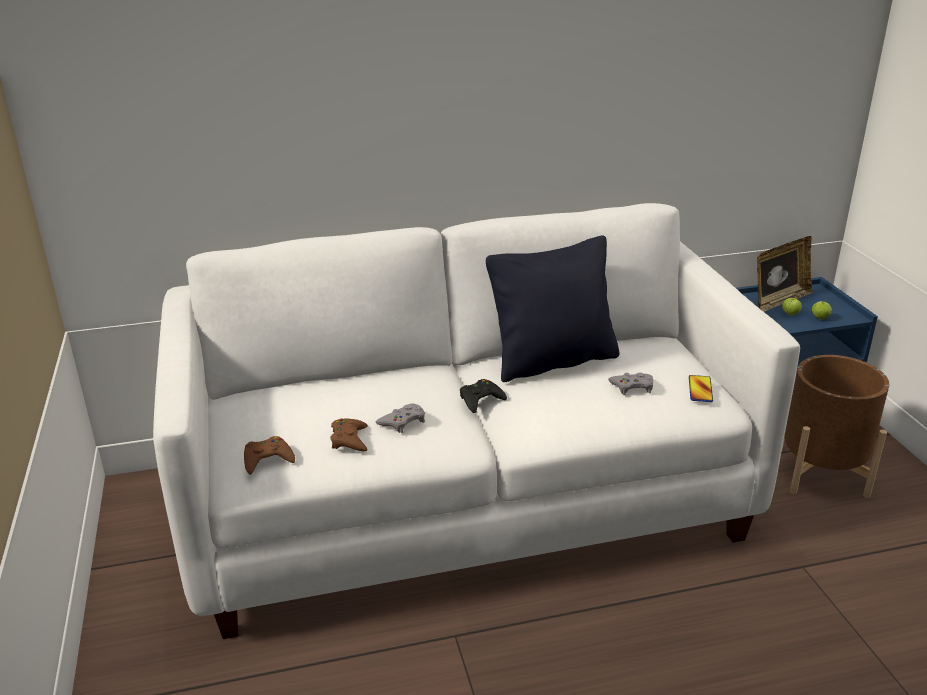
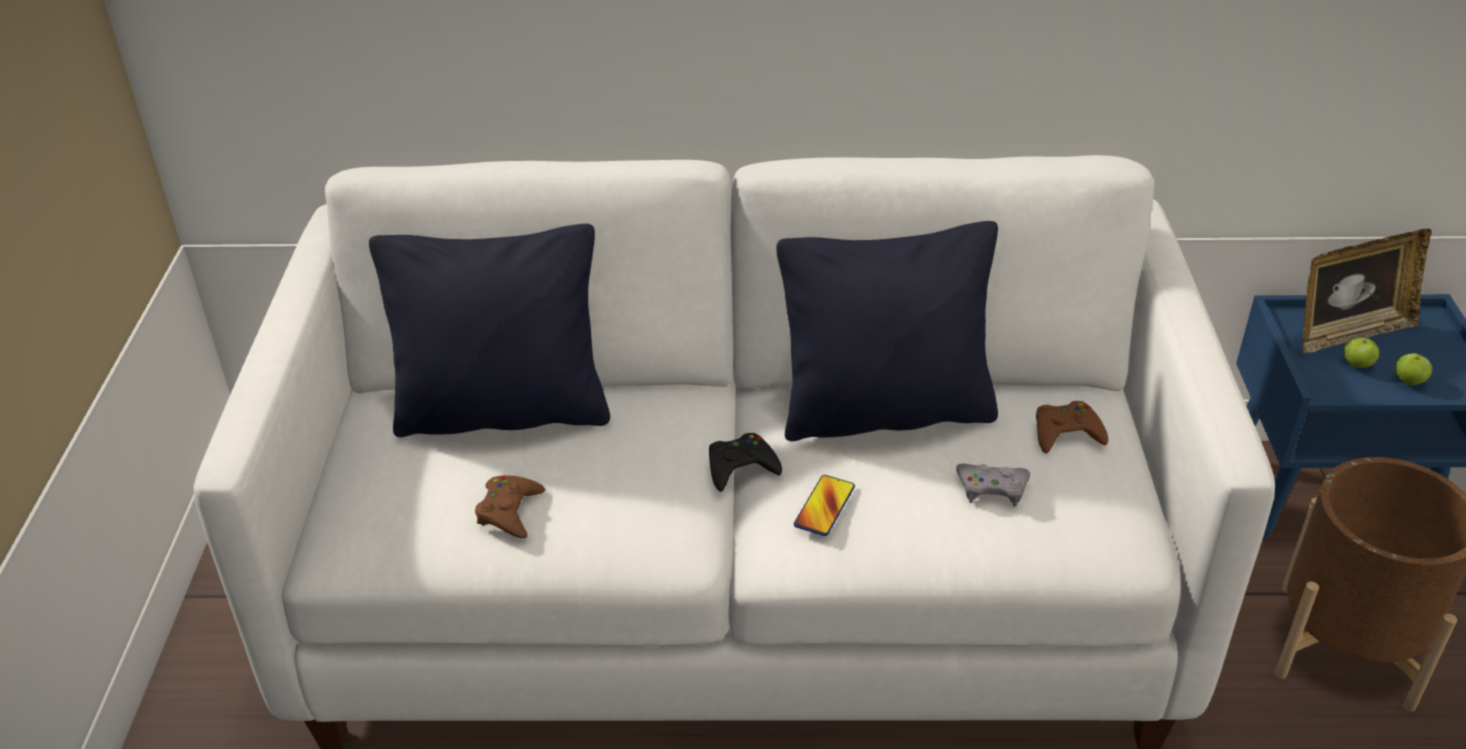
camera: 15 degrees right, 10 degrees up
brown game controller [244,436,295,475] -> brown game controller moved to [1036,401,1109,454]
grey game controller [376,404,425,433] -> none
phone [689,375,713,402] -> phone moved to [794,475,855,536]
none -> black pillow [369,224,610,437]

